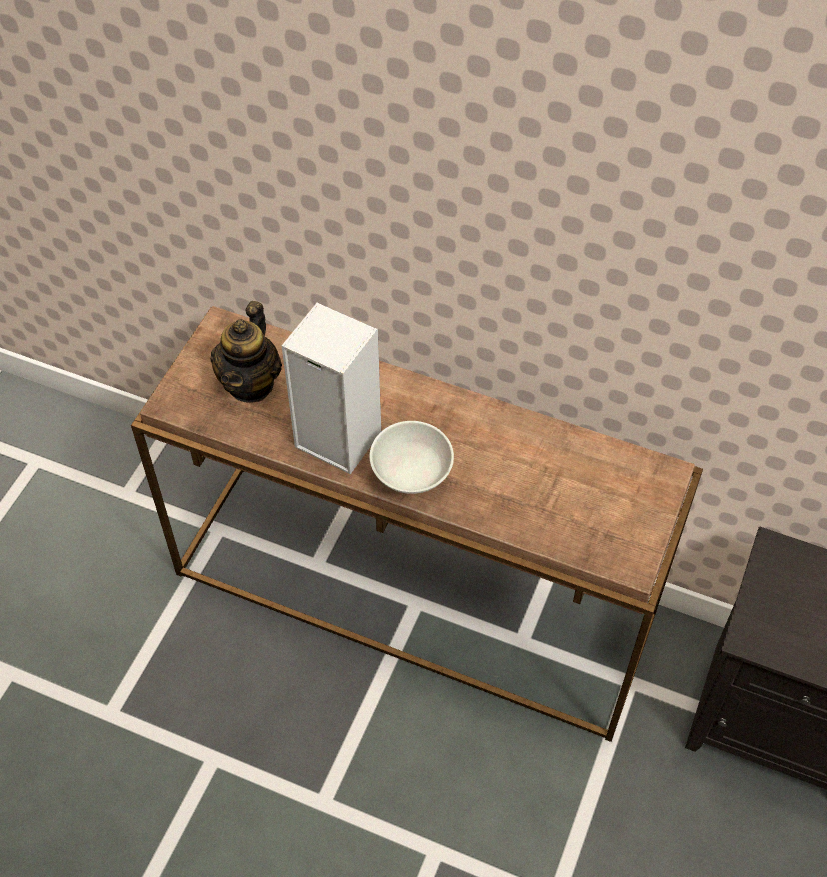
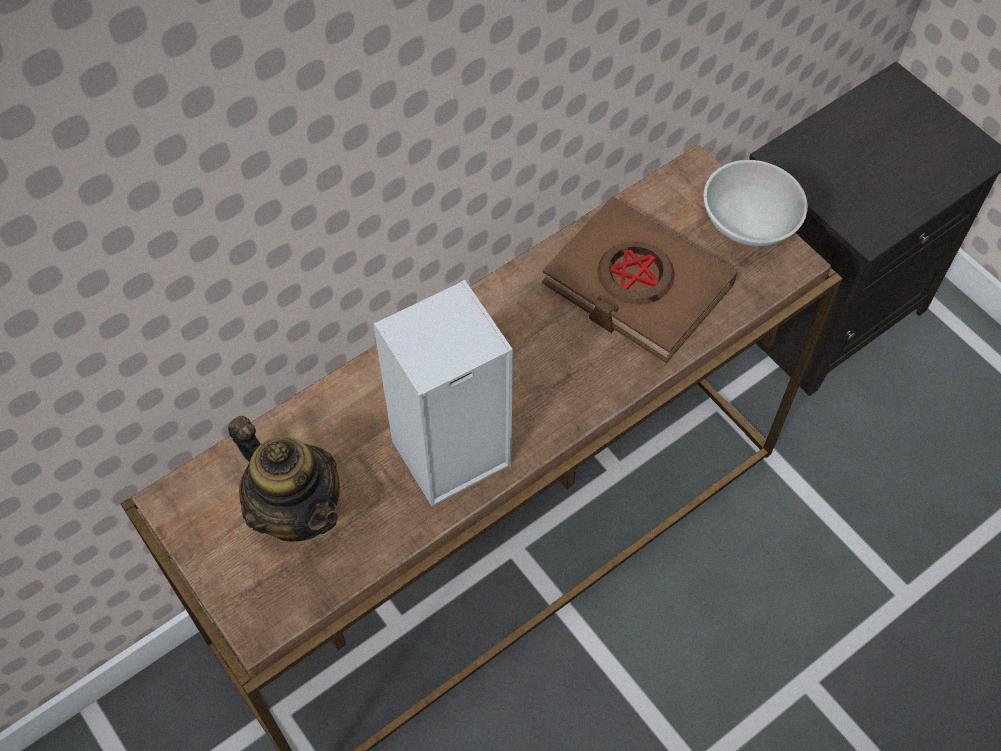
camera: 60 degrees left, 5 degrees up
white bowl [369,421,454,494] -> white bowl moved to [704,160,808,246]
none -> brown book [542,197,737,363]

